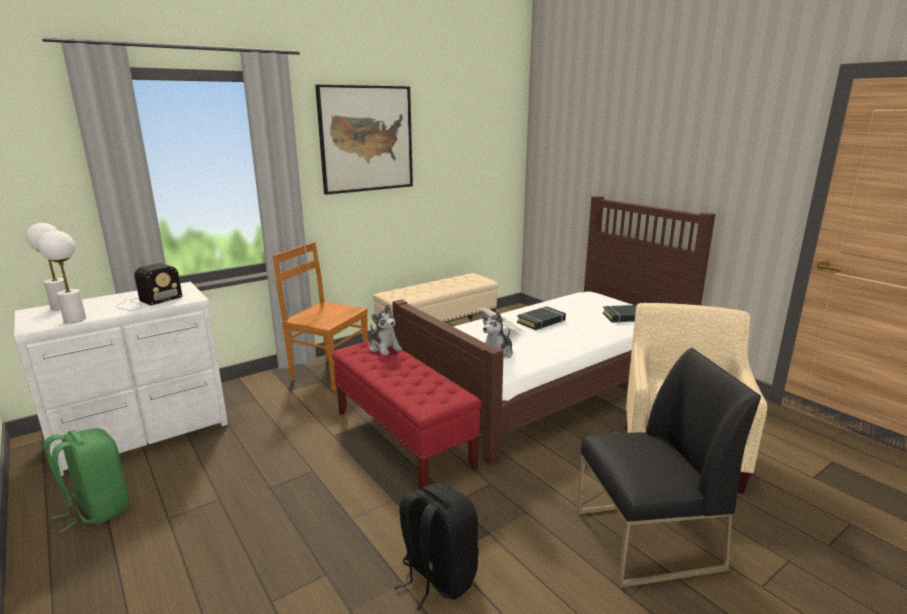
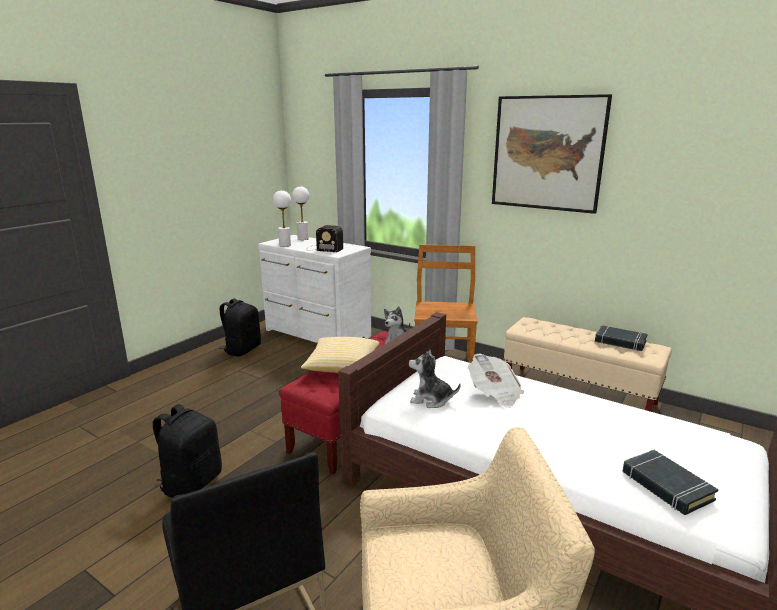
camera: 70 degrees right, 0 degrees up
green backpack [44,428,129,533] -> black backpack [220,299,261,356]
black book [517,306,566,330] -> black book moved to [595,325,648,351]
none -> pillow [301,337,380,373]

